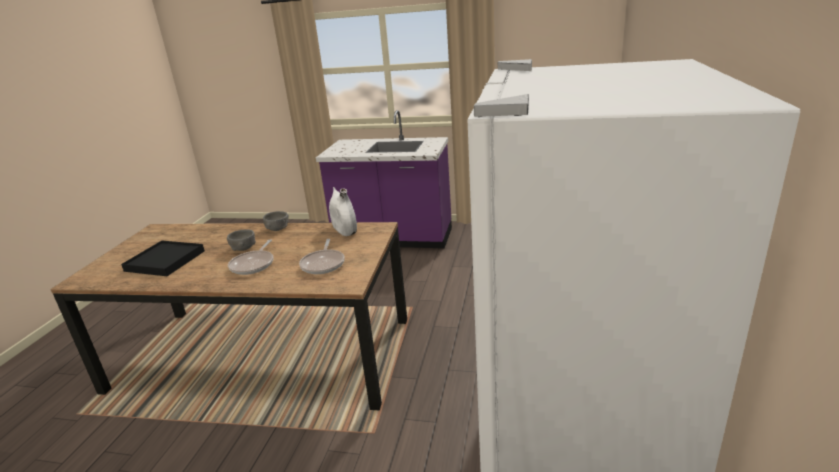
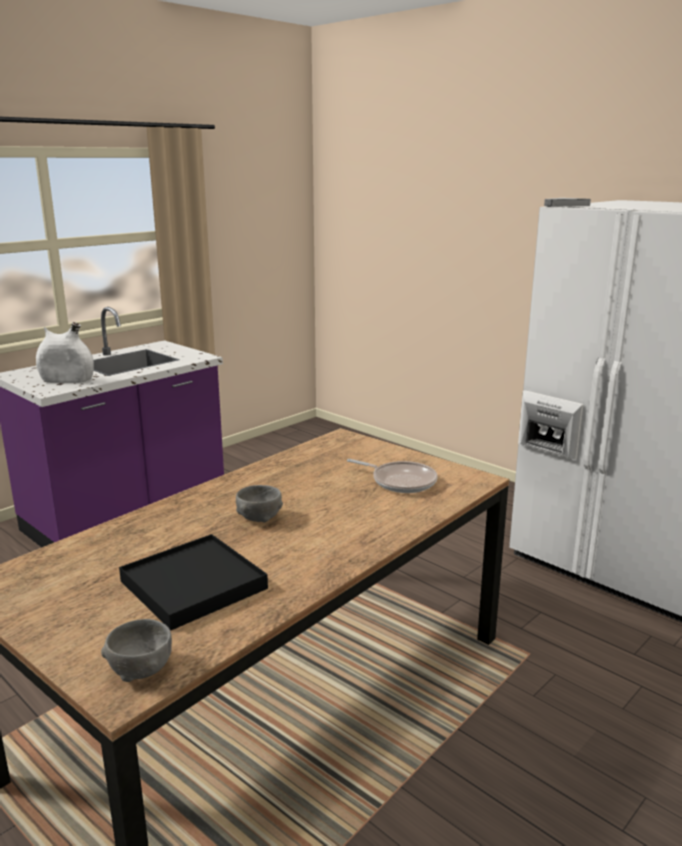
camera: 60 degrees left, 5 degrees down
frying pan [228,239,273,275] -> none
grey bowl [263,211,289,231] -> grey bowl moved to [101,619,172,682]
white vase [329,187,357,236] -> white vase moved to [36,322,94,383]

